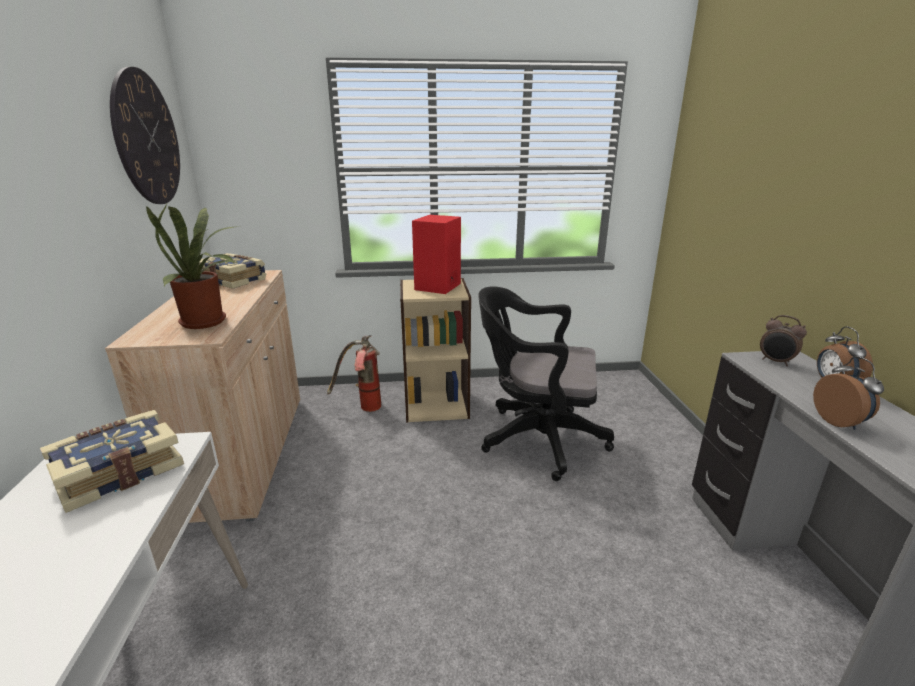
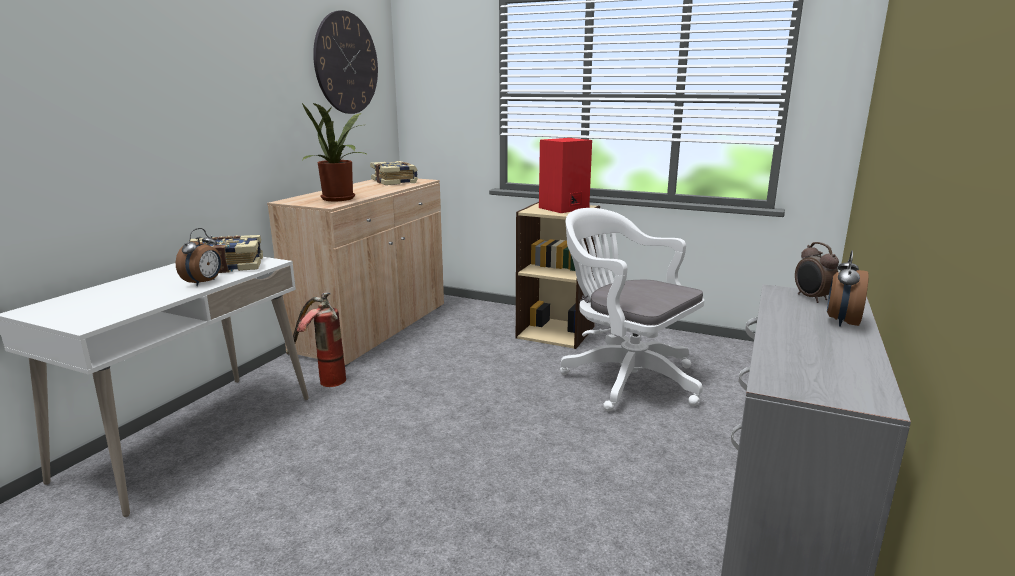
camera: 30 degrees right, 5 degrees down
fire extinguisher [327,335,381,412] -> fire extinguisher moved to [286,292,346,387]
black office chair [478,286,614,481] -> white office chair [560,208,704,411]
alarm clock [813,356,884,430] -> alarm clock moved to [176,228,222,286]

